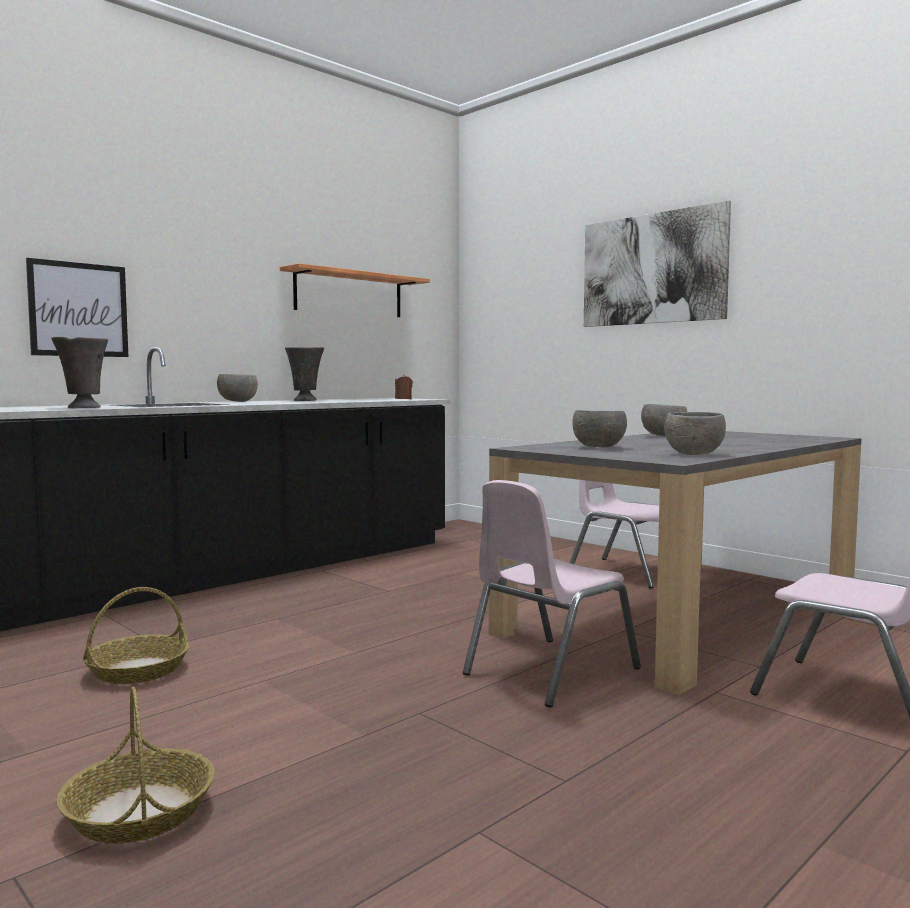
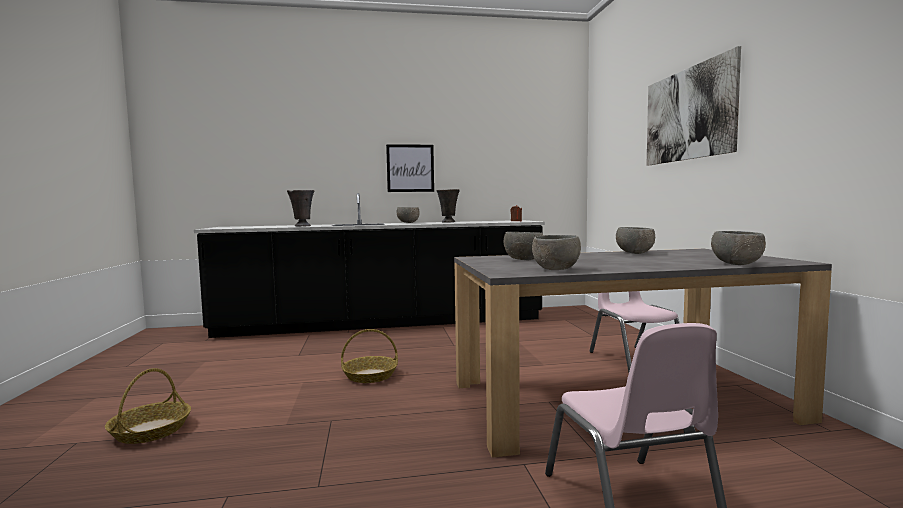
camera: 35 degrees right, 0 degrees up
picture [26,258,129,357] -> picture moved to [386,144,434,192]
basket [83,587,189,684] -> basket moved to [341,329,398,383]
shelf [280,263,430,317] -> none
pink chair [463,480,641,707] -> none
none -> grey bowl [711,231,766,265]

